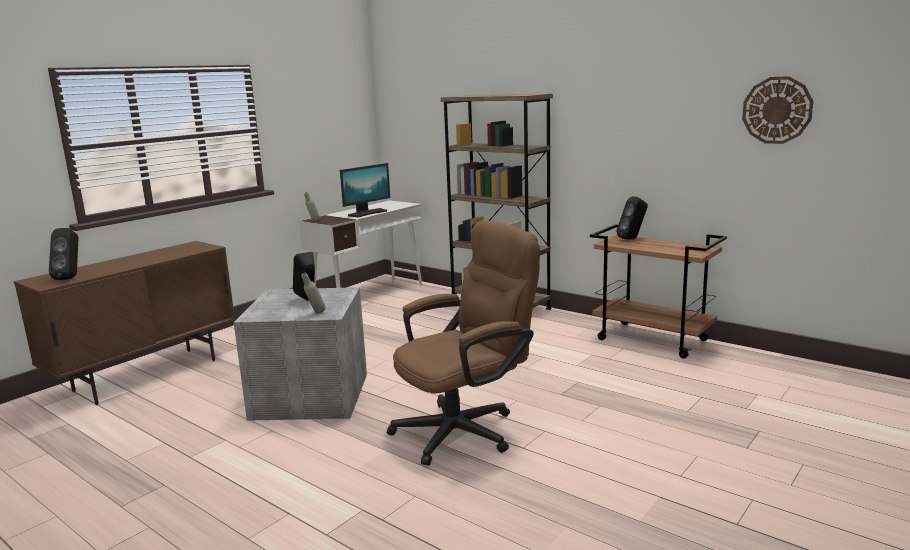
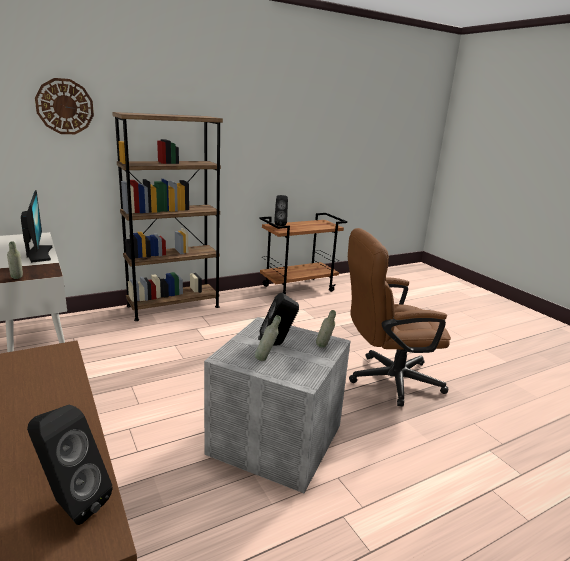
camera: 70 degrees left, 5 degrees up
brown office chair [387,220,540,466] -> brown office chair turned 90 degrees counterclockwise [348,228,451,407]
wall clock [742,76,813,144] -> wall clock moved to [35,78,94,134]
none -> grey bottle [255,315,281,361]

